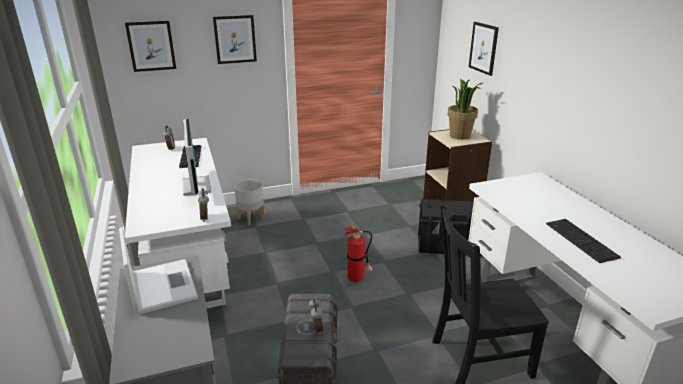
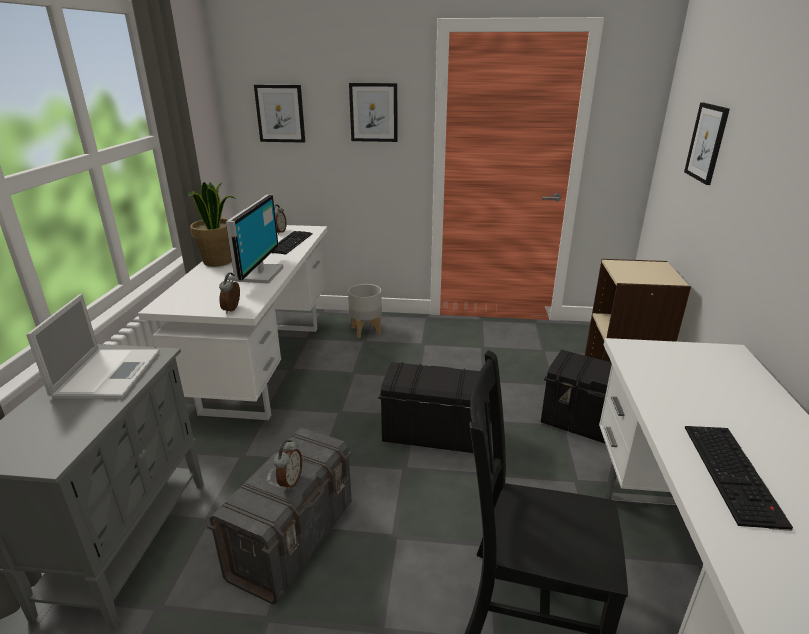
camera: 25 degrees right, 0 degrees up
fire extinguisher [344,224,372,283] -> black storage box [378,362,491,453]
potted plant [448,79,483,140] -> potted plant moved to [188,182,235,267]

